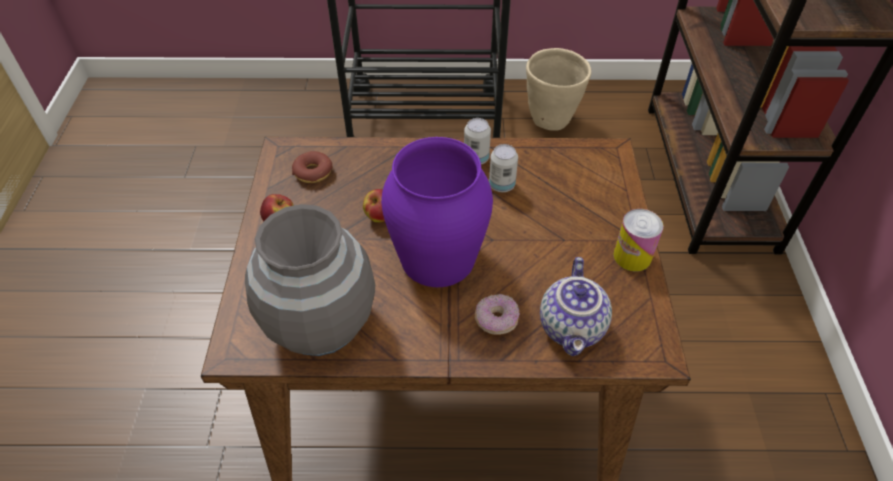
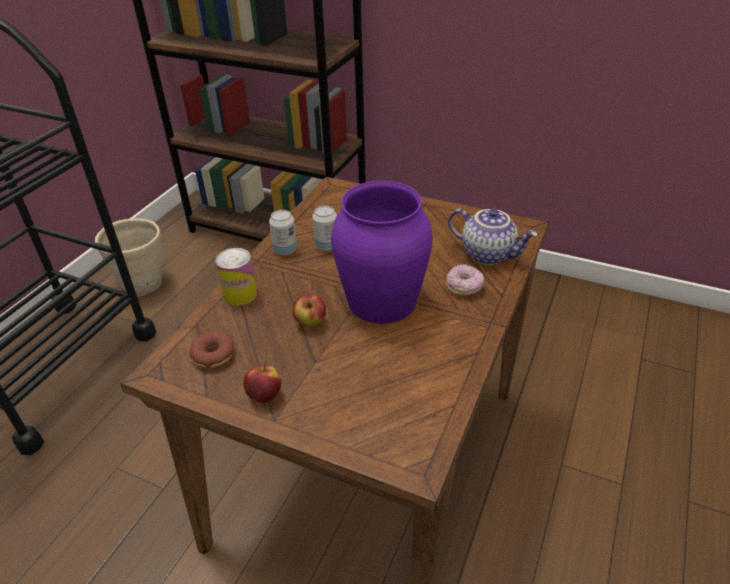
camera: 65 degrees left, 10 degrees down
grey vase [245,204,375,356] -> none
can [613,209,664,271] -> can moved to [215,248,257,306]

